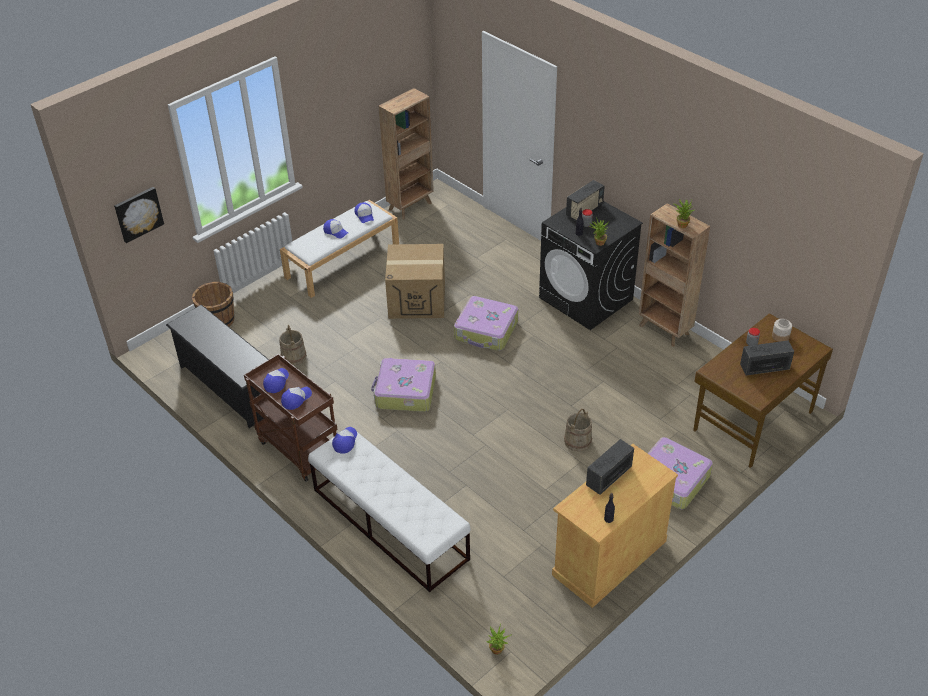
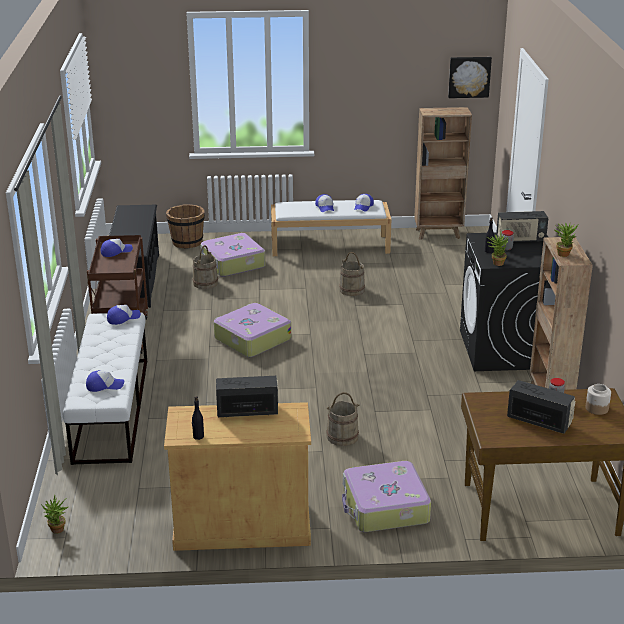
camera: 40 degrees right, 15 degrees down
picture [114,187,164,243] -> picture moved to [448,57,492,98]
cap [281,387,312,410] -> cap moved to [86,370,124,392]
cardboard box [385,244,445,319] -> beige bucket [339,252,365,296]
suitcase [454,296,518,351] -> suitcase moved to [200,233,266,277]

